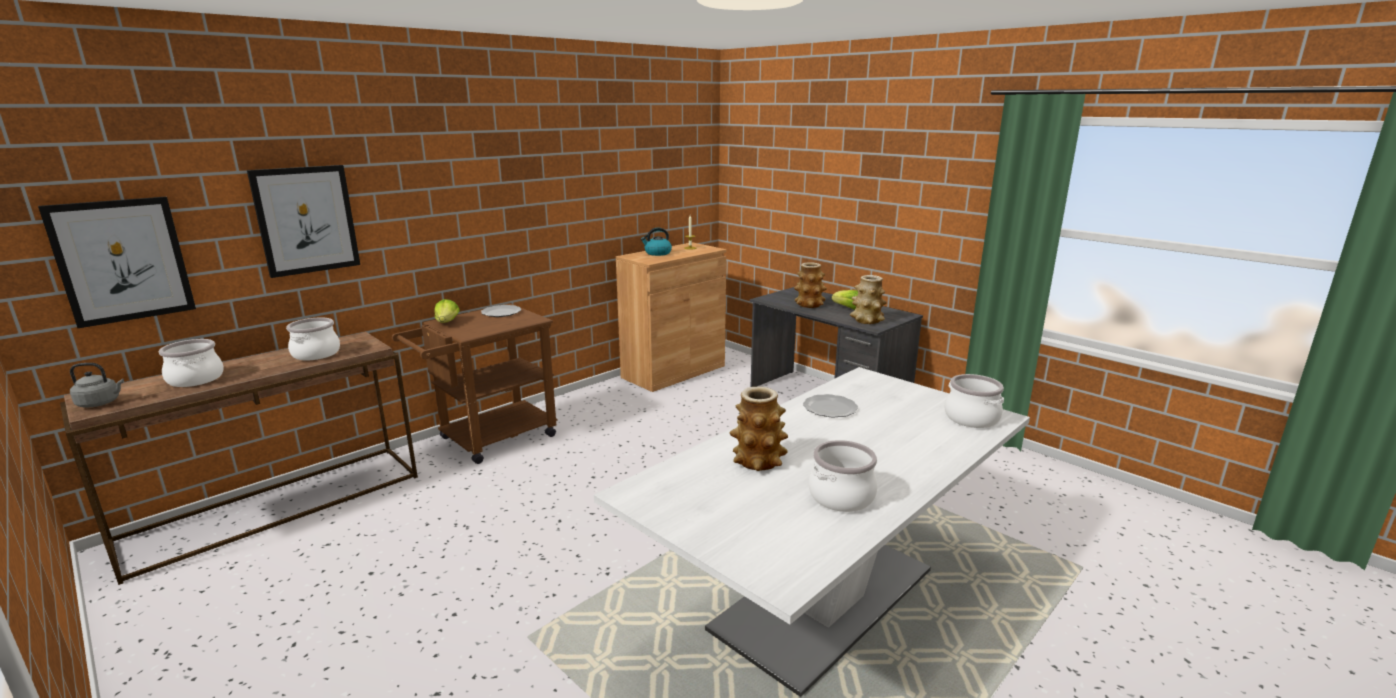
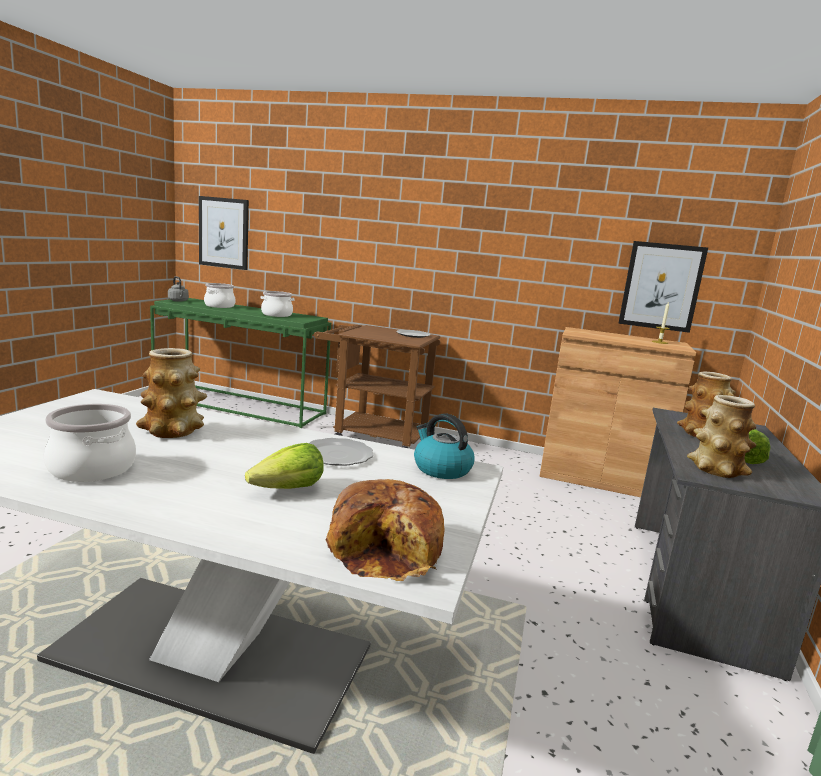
camera: 60 degrees right, 5 degrees down
brown console table [60,332,418,585] -> green console table [150,298,331,428]
picture [247,165,360,278] -> picture moved to [618,241,708,333]
lettuce [434,299,460,323] -> lettuce moved to [245,443,324,489]
kettle [641,227,672,256] -> kettle moved to [414,413,475,479]
cooking pot [944,374,1004,428] -> bread [326,479,445,581]

